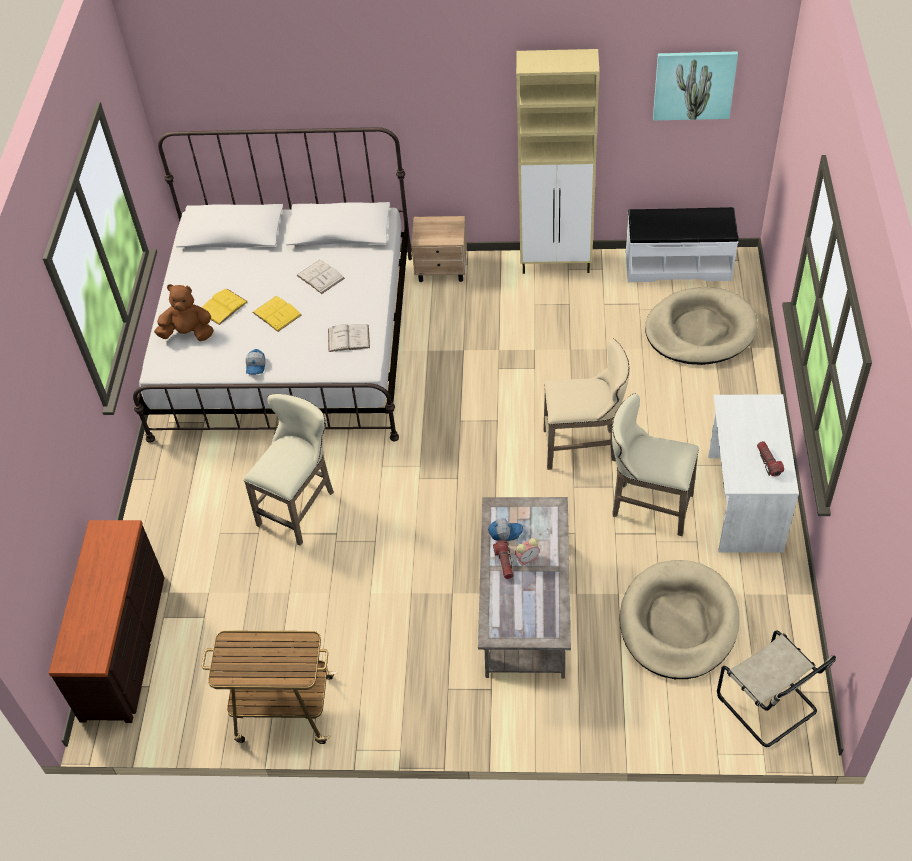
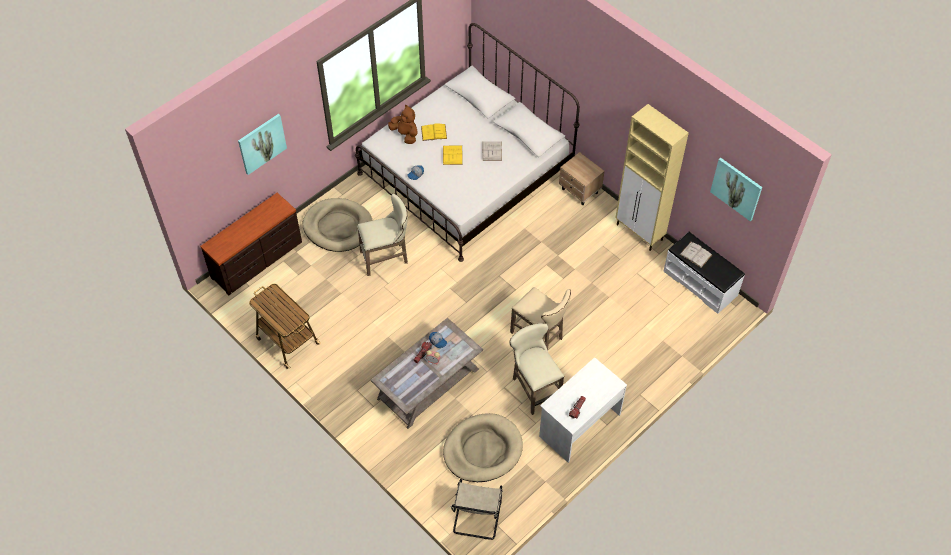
camera: 40 degrees right, 5 degrees up
white book [328,324,370,352] -> white book moved to [680,242,712,268]
beige dog bed [645,287,758,365] -> beige dog bed moved to [302,198,373,252]
none -> picture [238,114,287,175]

